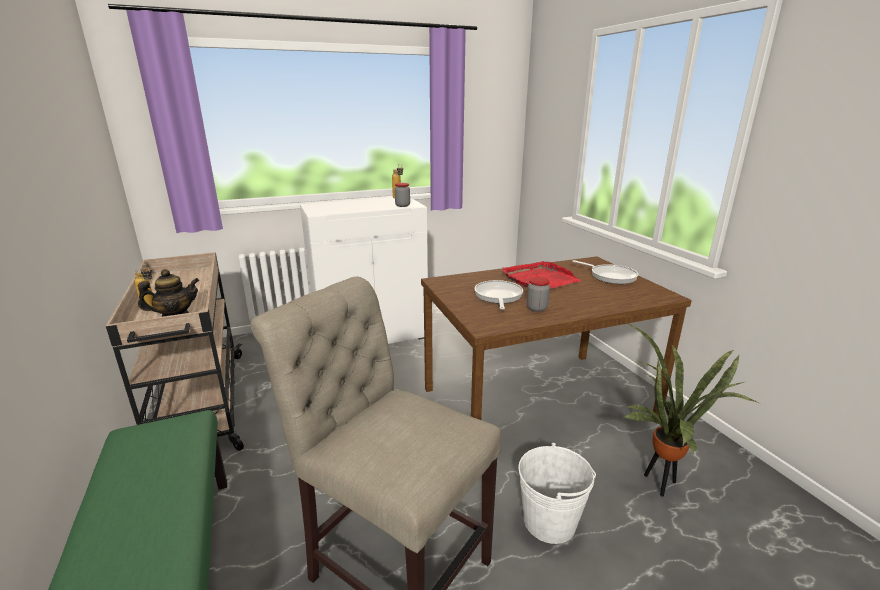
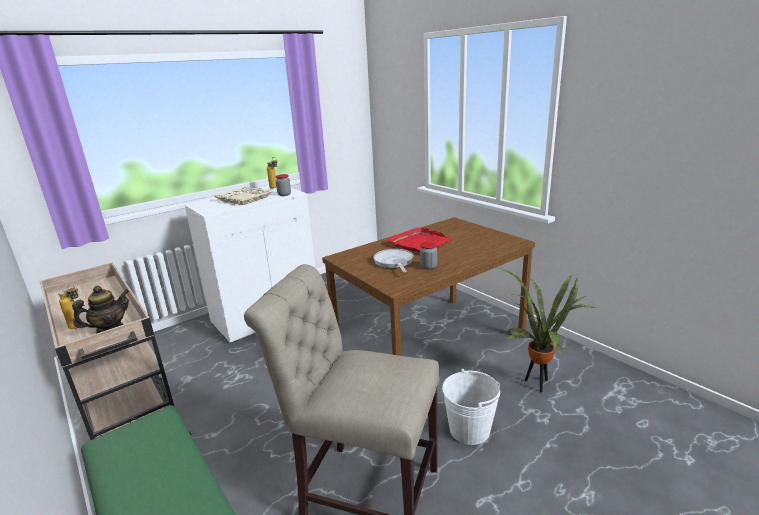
camera: 15 degrees left, 0 degrees up
frying pan [572,260,638,284] -> none
none -> beige tray [214,186,273,205]

